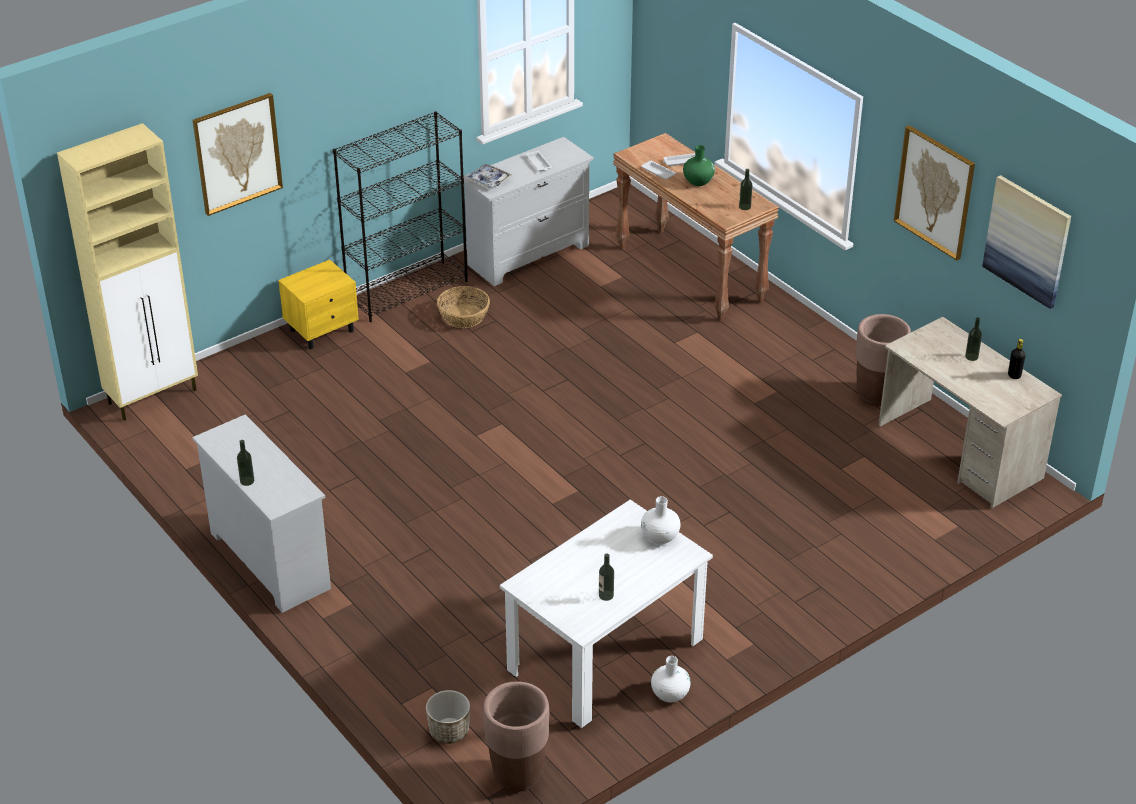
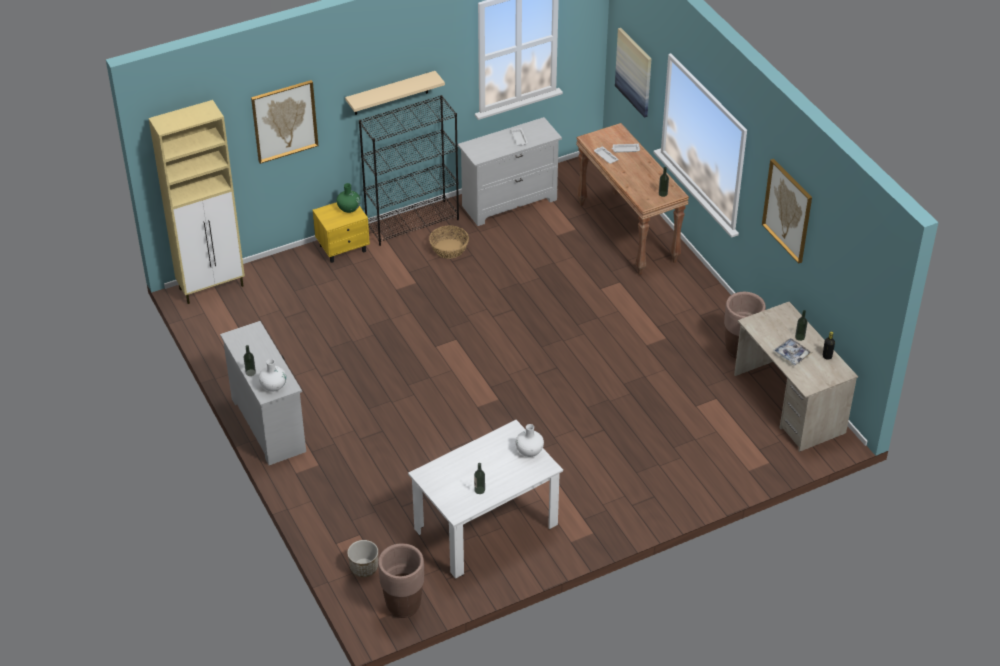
camera: 10 degrees right, 5 degrees up
tray [466,164,511,189] -> tray moved to [773,338,812,365]
white vase [651,656,691,702] -> white vase moved to [259,359,286,392]
green vase [683,145,715,186] -> green vase moved to [337,183,361,213]
picture [982,175,1071,309] -> picture moved to [615,28,651,118]
none -> beige shelf [345,71,445,115]

